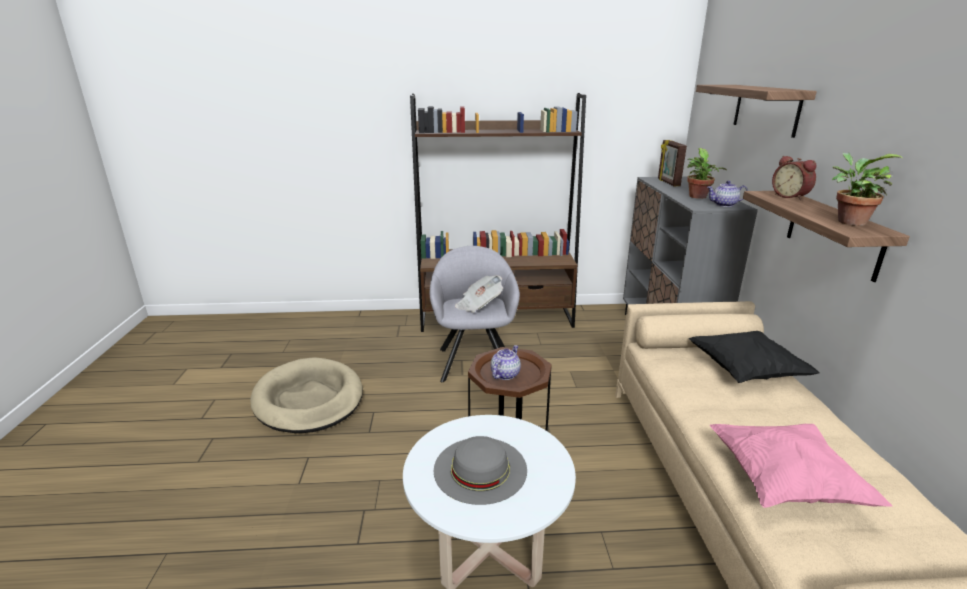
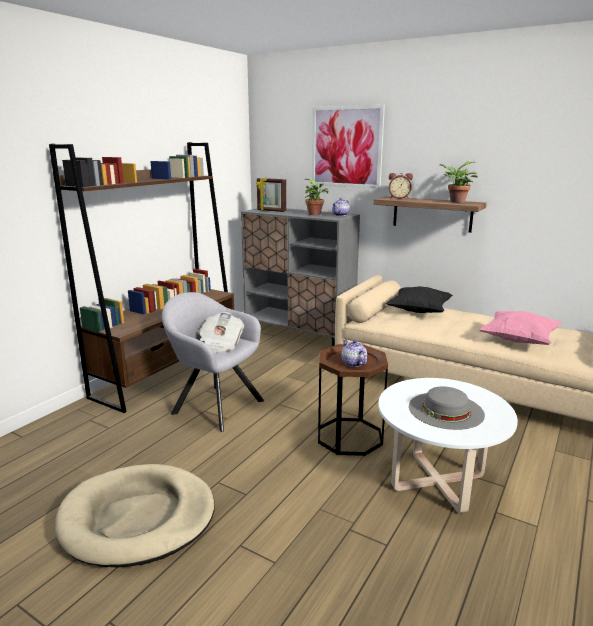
camera: 55 degrees left, 5 degrees down
shelf [696,85,817,138] -> picture [312,105,385,189]

